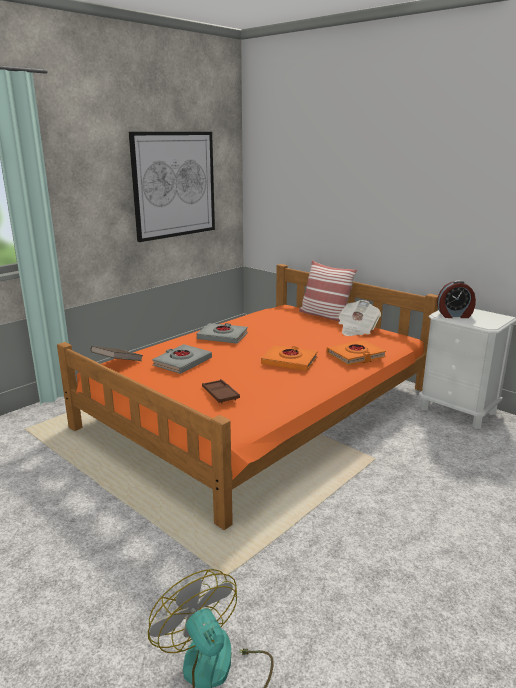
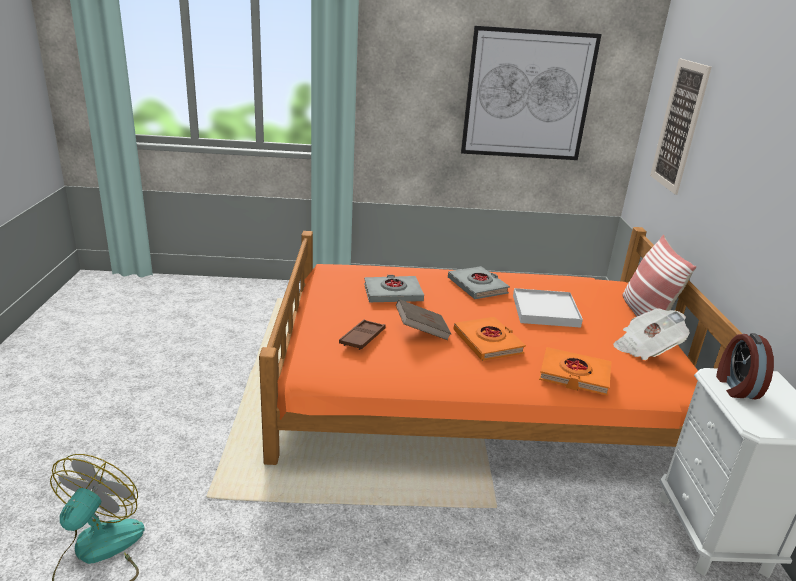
camera: 45 degrees right, 5 degrees up
brown book [91,346,143,361] -> brown book moved to [396,299,451,340]
alarm clock [437,281,476,318] -> alarm clock turned 45 degrees clockwise [716,333,774,399]
none -> white tray [513,288,583,328]
none -> picture [650,58,712,195]

